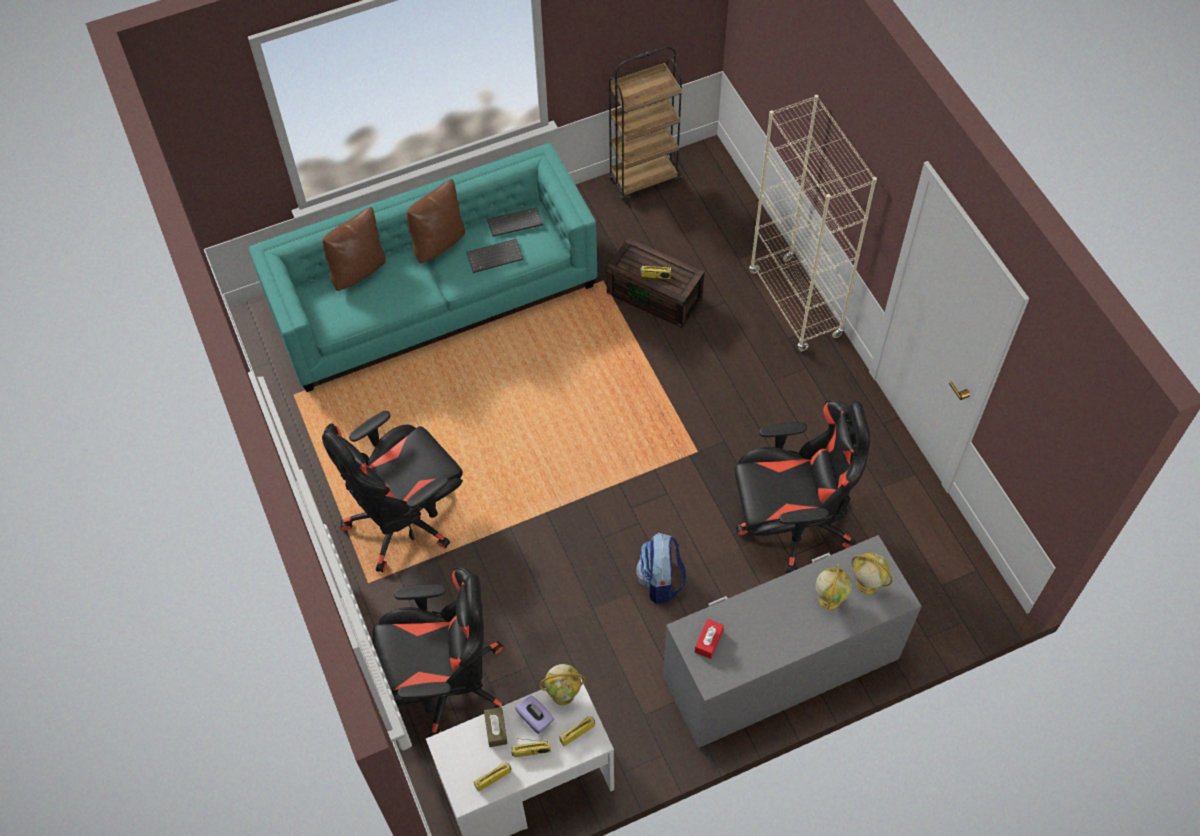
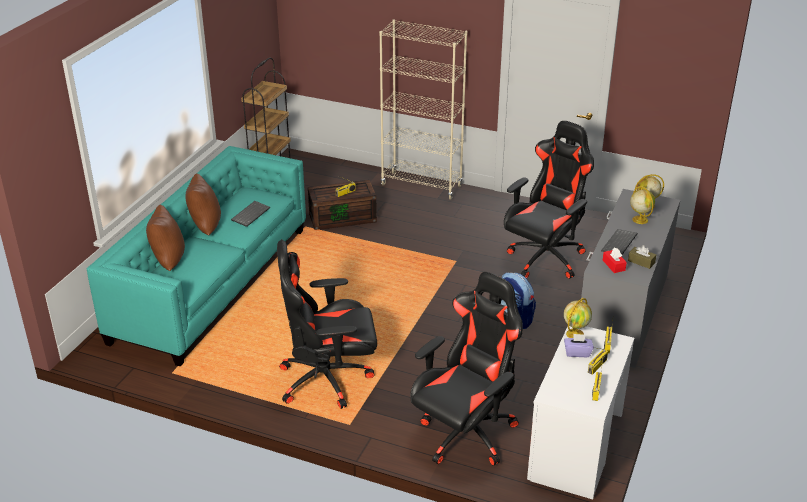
camera: 45 degrees left, 25 degrees down
black office chair [322,411,463,572] -> black office chair turned 75 degrees clockwise [277,239,377,409]
brown tissue box [484,707,508,747] -> brown tissue box moved to [628,245,656,269]
keyboard [487,207,543,237] -> keyboard moved to [601,229,637,255]

